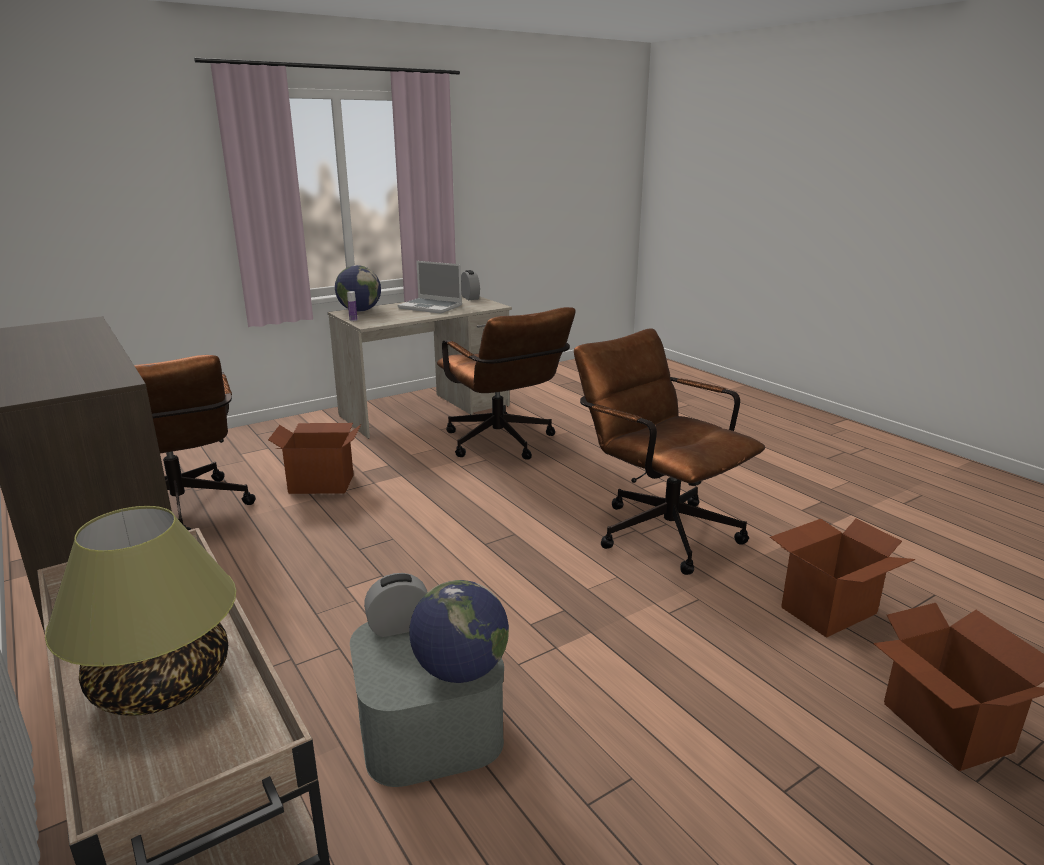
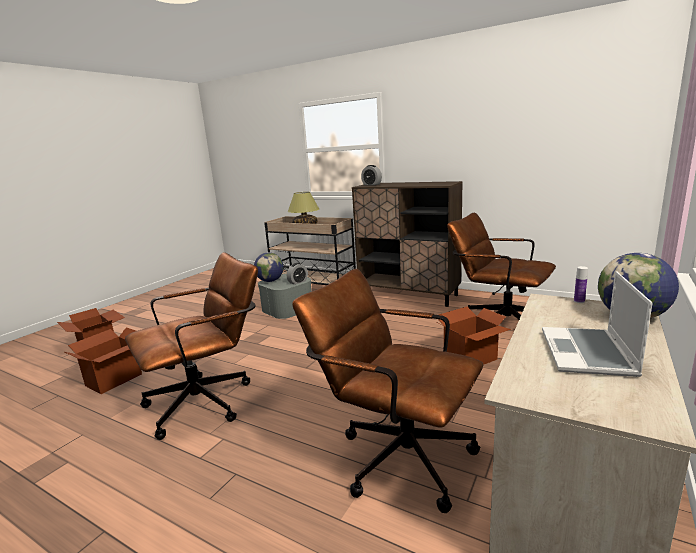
camera: 155 degrees right, 5 degrees down
laptop [398,261,462,314] -> laptop turned 75 degrees counterclockwise [542,271,653,377]
alarm clock [461,270,480,300] -> alarm clock moved to [361,165,382,185]
brown office chair [574,328,765,575] -> brown office chair turned 60 degrees counterclockwise [125,252,258,440]

